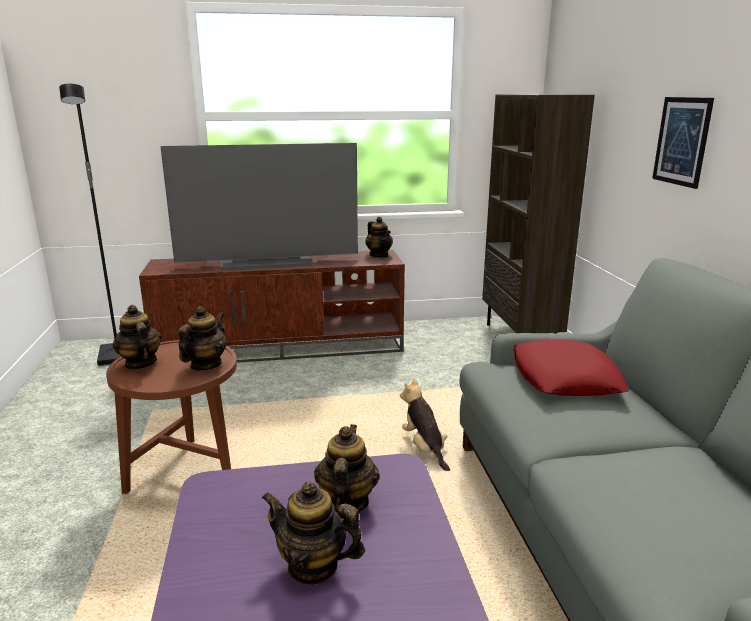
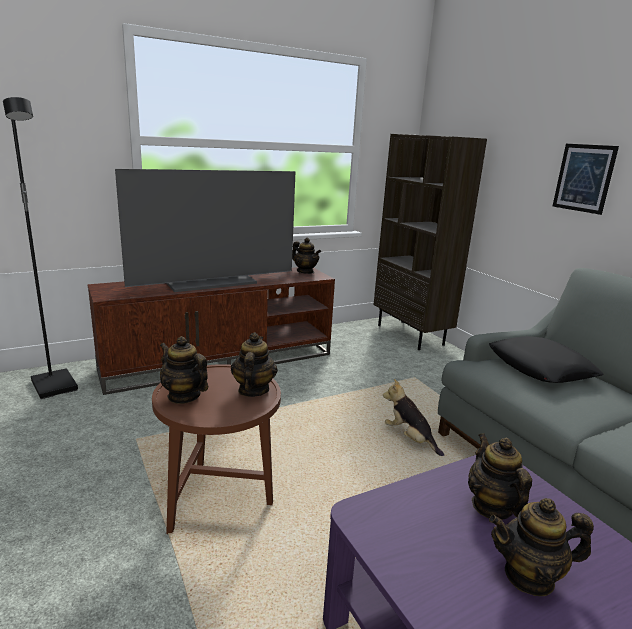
camera: 20 degrees left, 0 degrees up
red pillow [514,339,629,396] -> black pillow [489,336,603,383]

